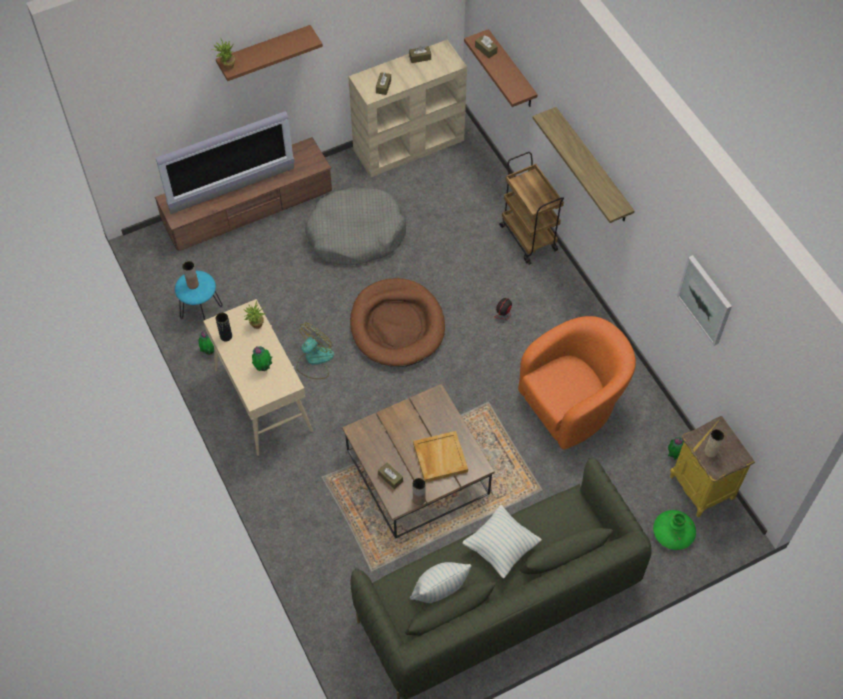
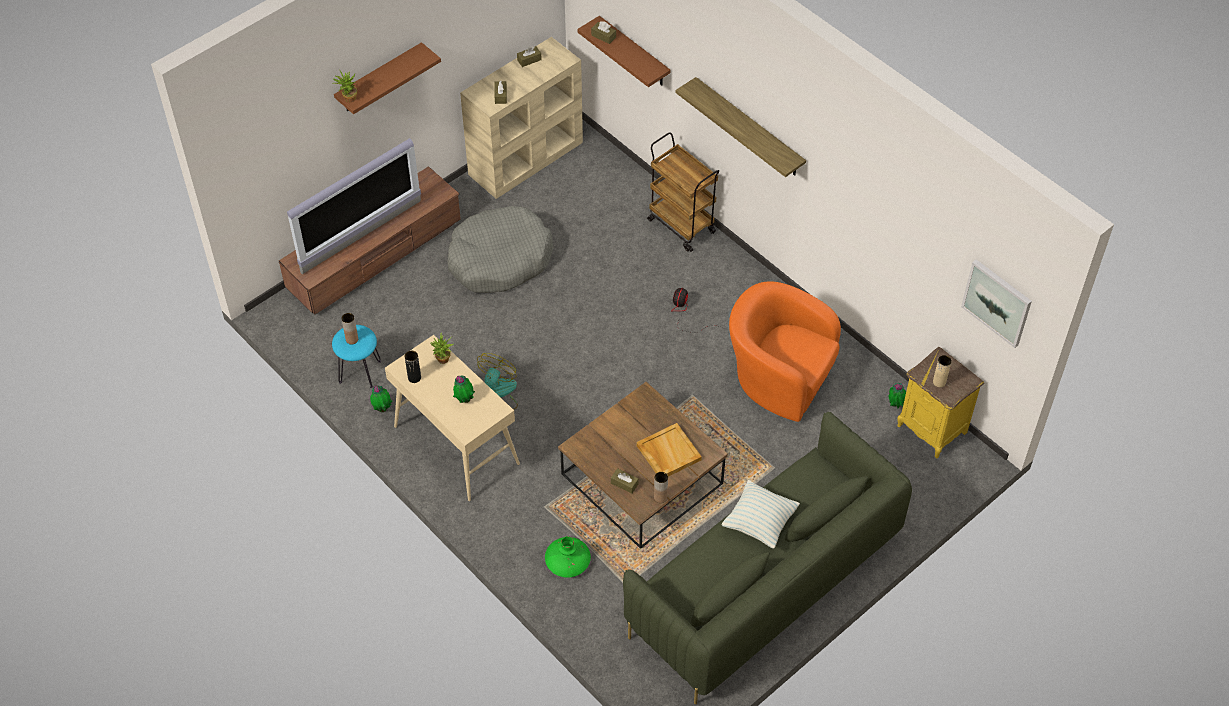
camera: 15 degrees left, 5 degrees down
brown dog bed [350,278,445,366] -> none
pillow [410,562,471,603] -> none
orange armchair [518,316,636,450] -> orange armchair turned 105 degrees counterclockwise [729,281,841,422]
green vase [653,510,696,550] -> green vase moved to [545,536,591,578]
picture [677,255,732,346] -> picture moved to [961,260,1032,348]

